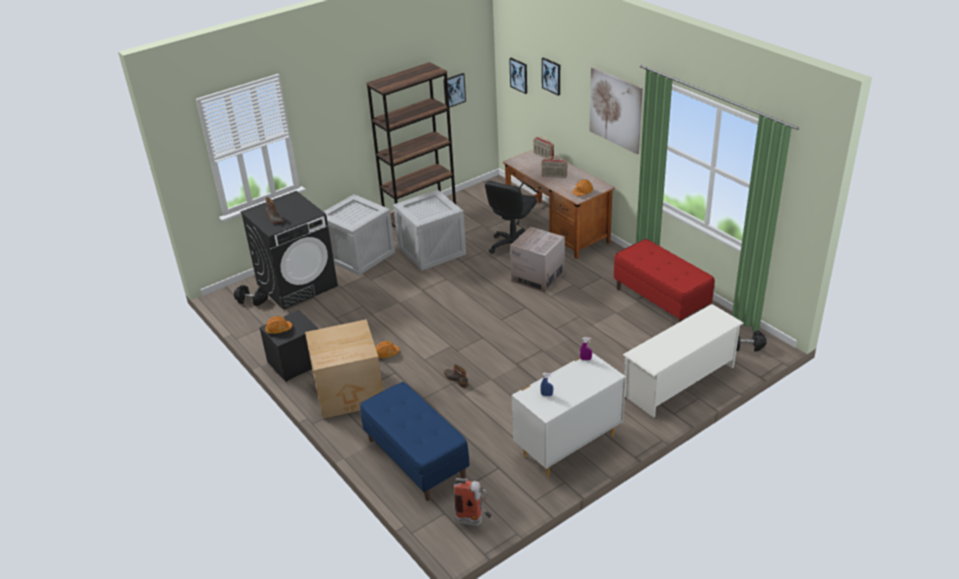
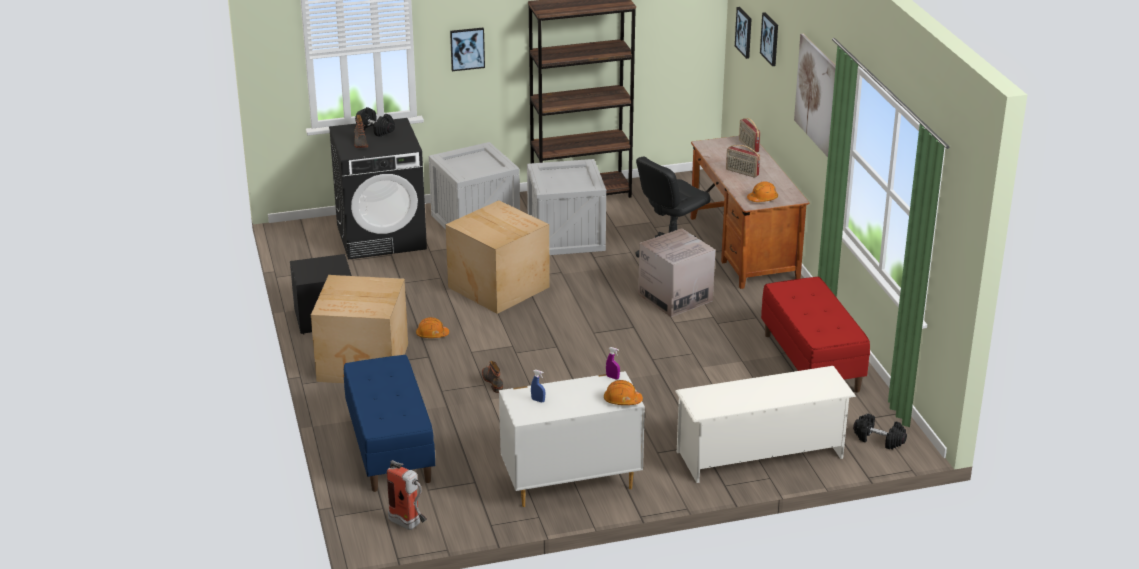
camera: 20 degrees right, 5 degrees down
black dumbbell [234,285,268,306] -> black dumbbell moved to [355,107,395,137]
orange hard hat [265,316,292,334] -> orange hard hat moved to [604,380,643,405]
picture [443,73,466,108] -> picture moved to [450,28,485,71]
none -> cardboard box [446,200,550,314]

